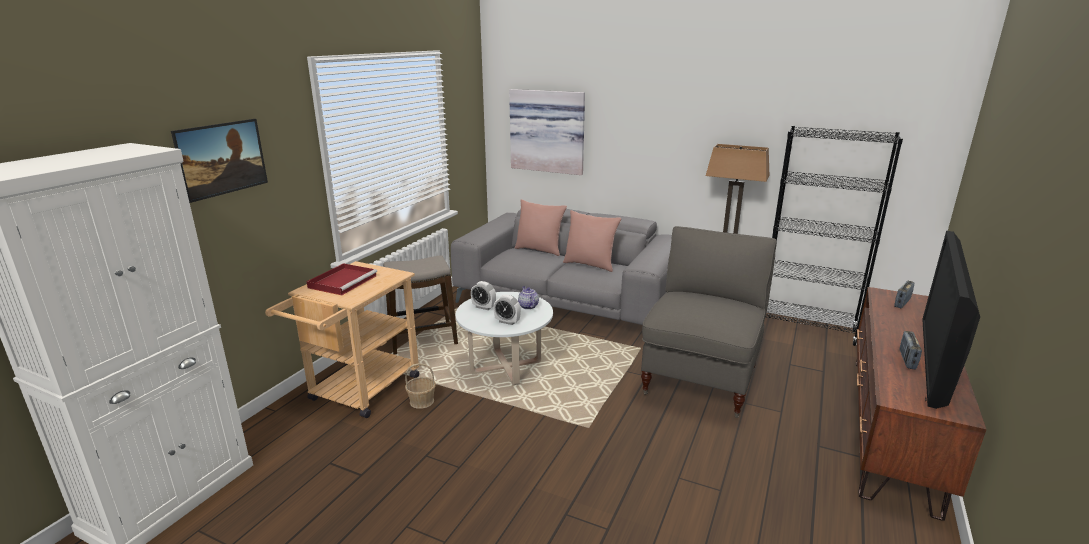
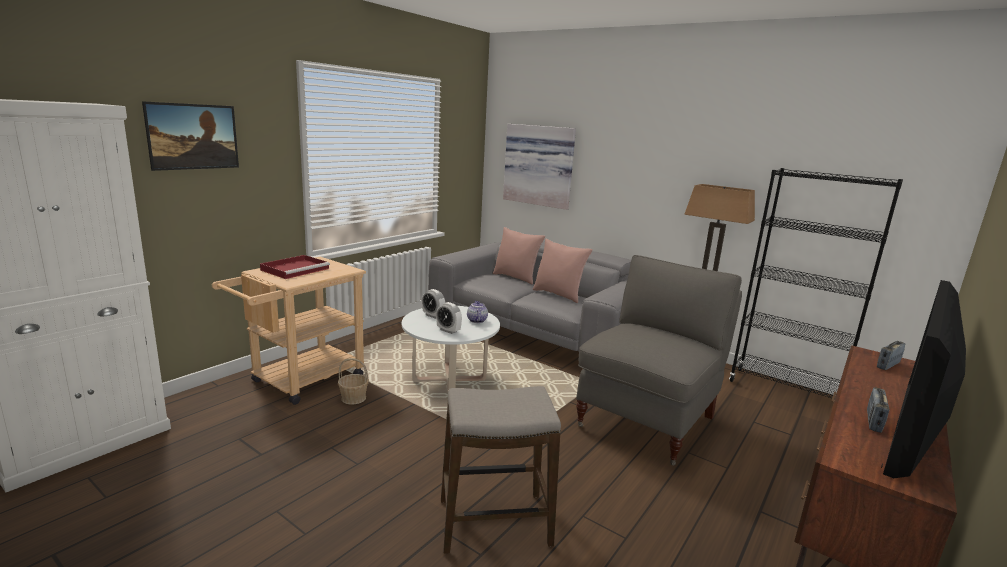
camera: 10 degrees right, 5 degrees down
stool [383,255,458,355] -> stool moved to [441,386,561,554]

